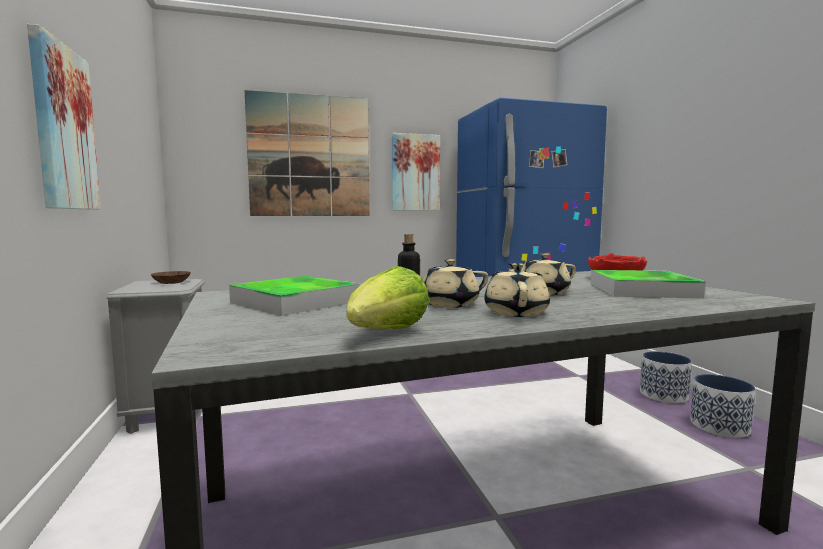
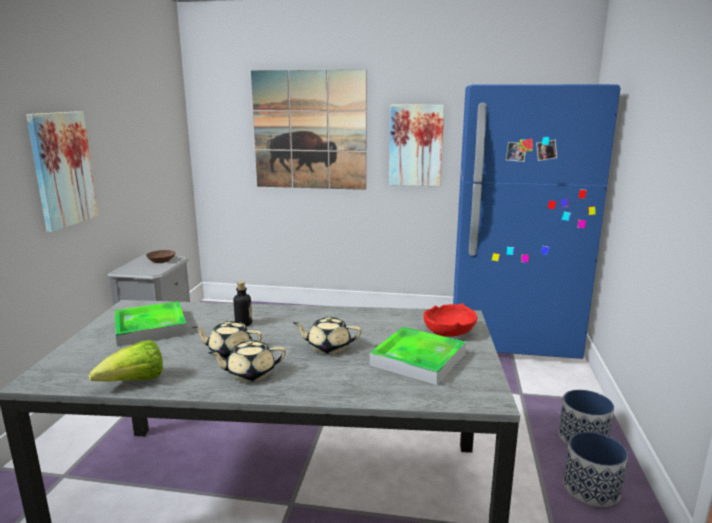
camera: 25 degrees right, 10 degrees up
beige teapot [484,263,550,317] -> beige teapot turned 135 degrees counterclockwise [208,340,286,382]

